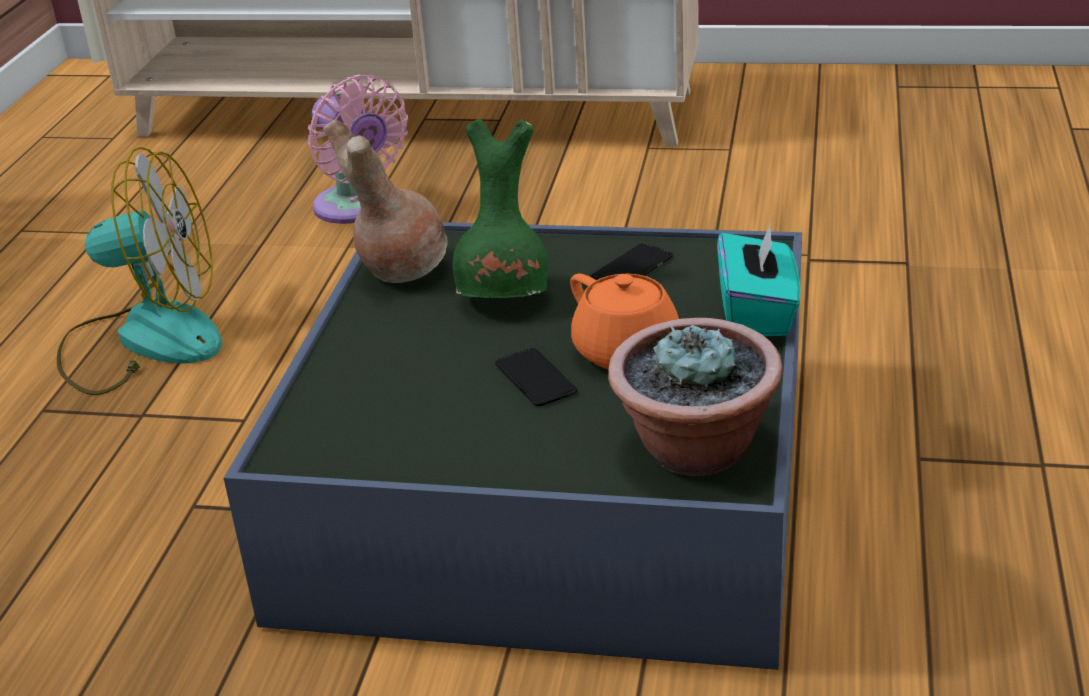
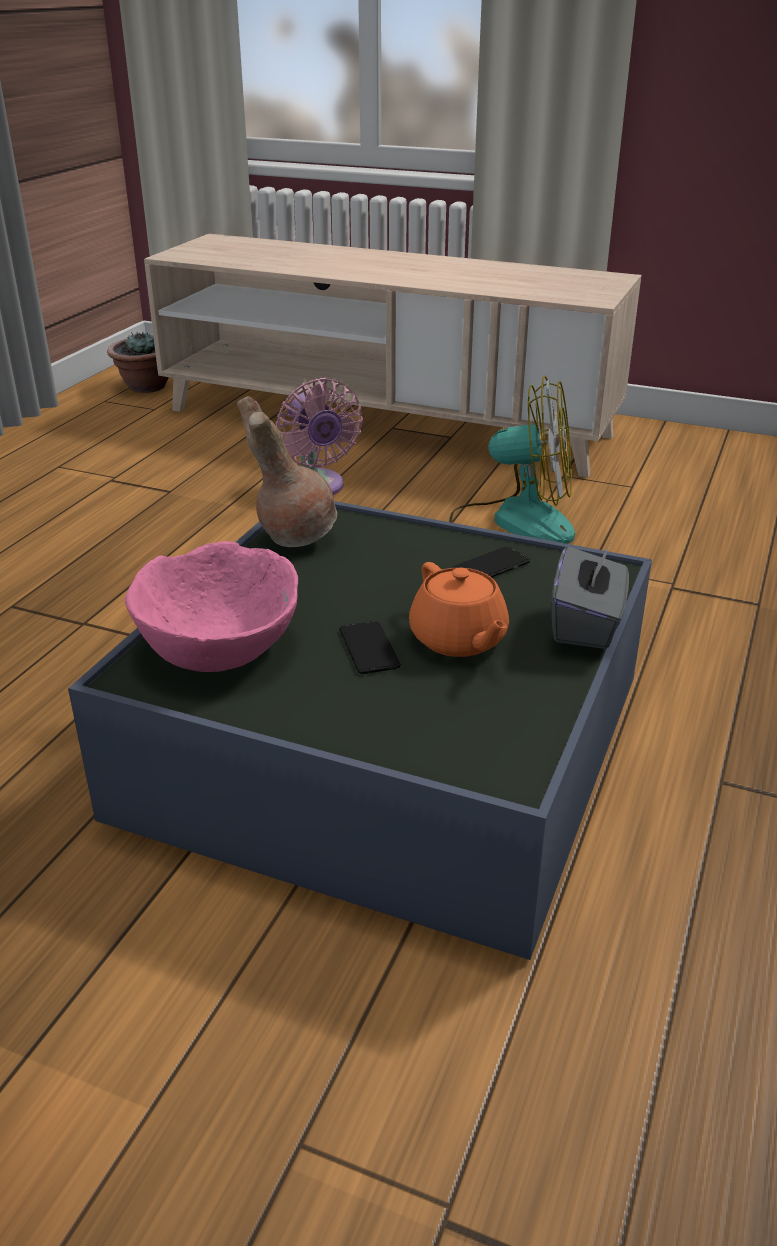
camera: 10 degrees right, 0 degrees up
fan [57,147,222,395] -> fan moved to [449,376,575,544]
green vase [452,119,549,298] -> none
potted plant [608,318,783,476] -> potted plant moved to [107,331,169,393]
turquoise tissue box [717,223,801,336] -> grey tissue box [551,544,629,649]
none -> pink bowl [125,541,298,672]

